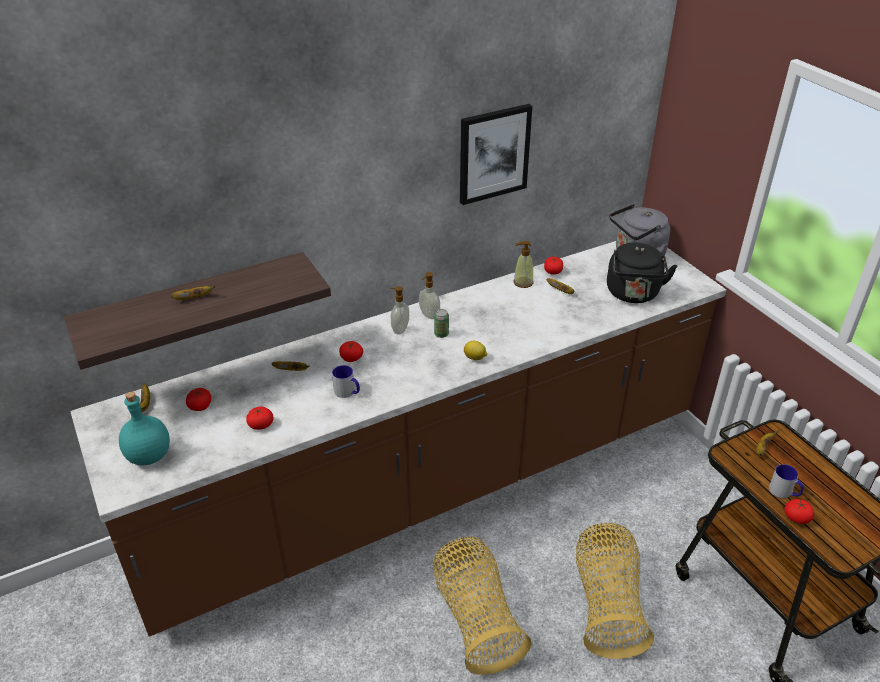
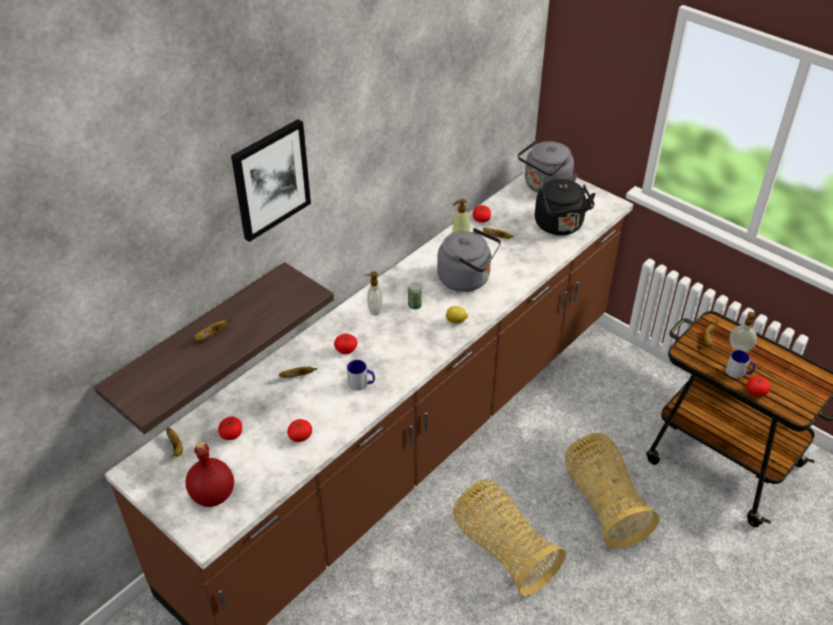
camera: 20 degrees left, 5 degrees up
turquoise bottle [119,392,170,465] -> red bottle [185,441,234,507]
soap dispenser [419,272,440,319] -> soap dispenser moved to [729,312,757,352]
picture [460,104,532,205] -> picture moved to [231,119,311,242]
none -> grey kettle [437,228,501,292]

